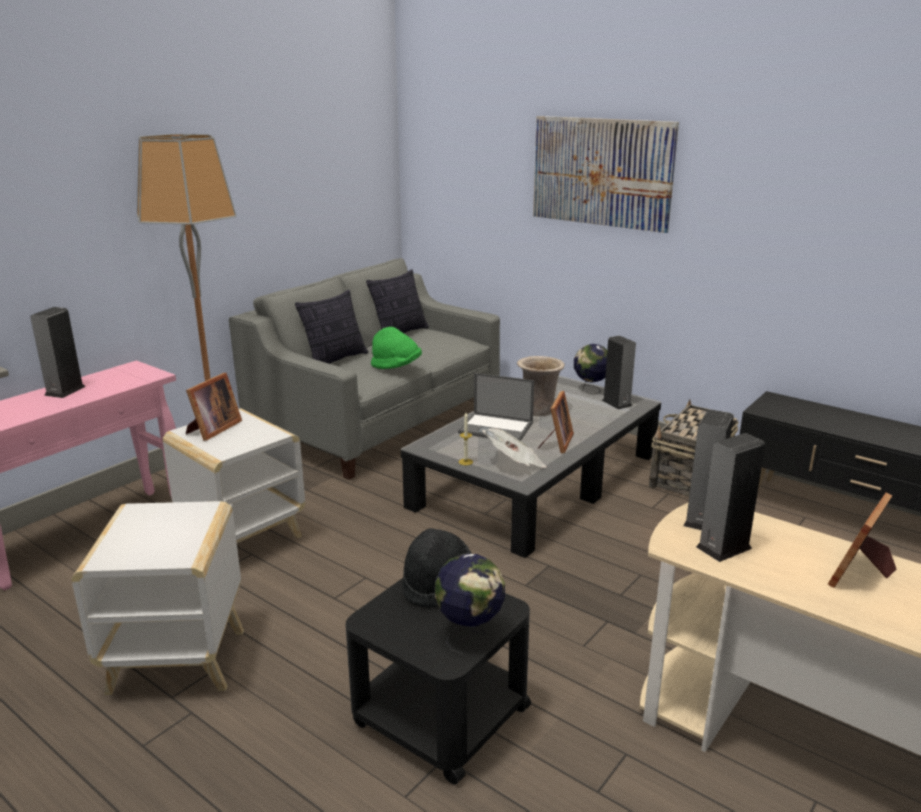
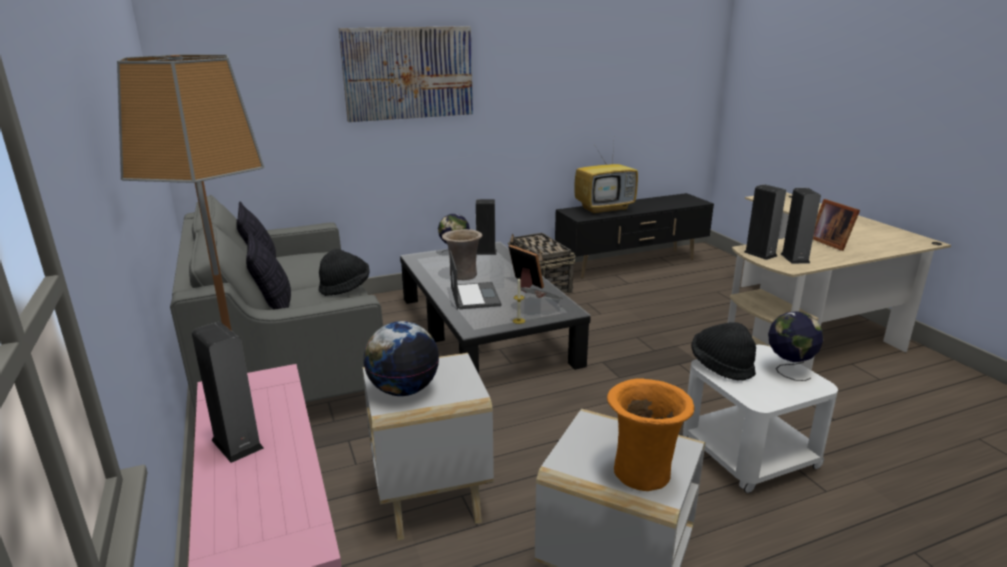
camera: 60 degrees left, 0 degrees up
picture frame [186,373,242,441] -> globe [363,321,439,396]
black side table [346,578,531,784] -> white side table [683,345,838,493]
green hat [371,327,422,369] -> black hat [319,249,369,296]
laptop [458,373,534,441] -> laptop turned 60 degrees counterclockwise [450,250,501,310]
none -> television [575,145,638,214]
none -> orange vase [607,379,695,491]

